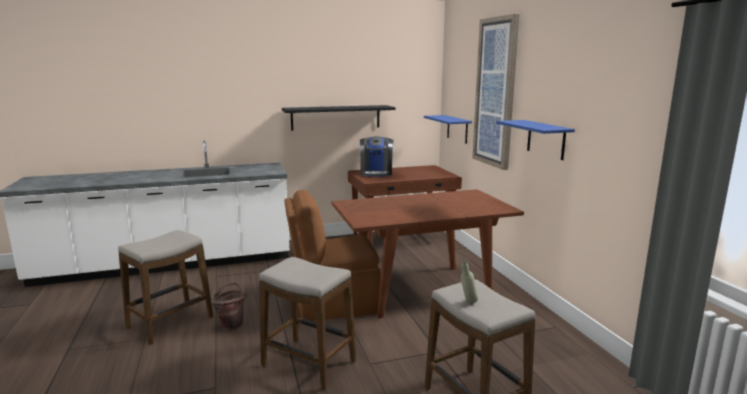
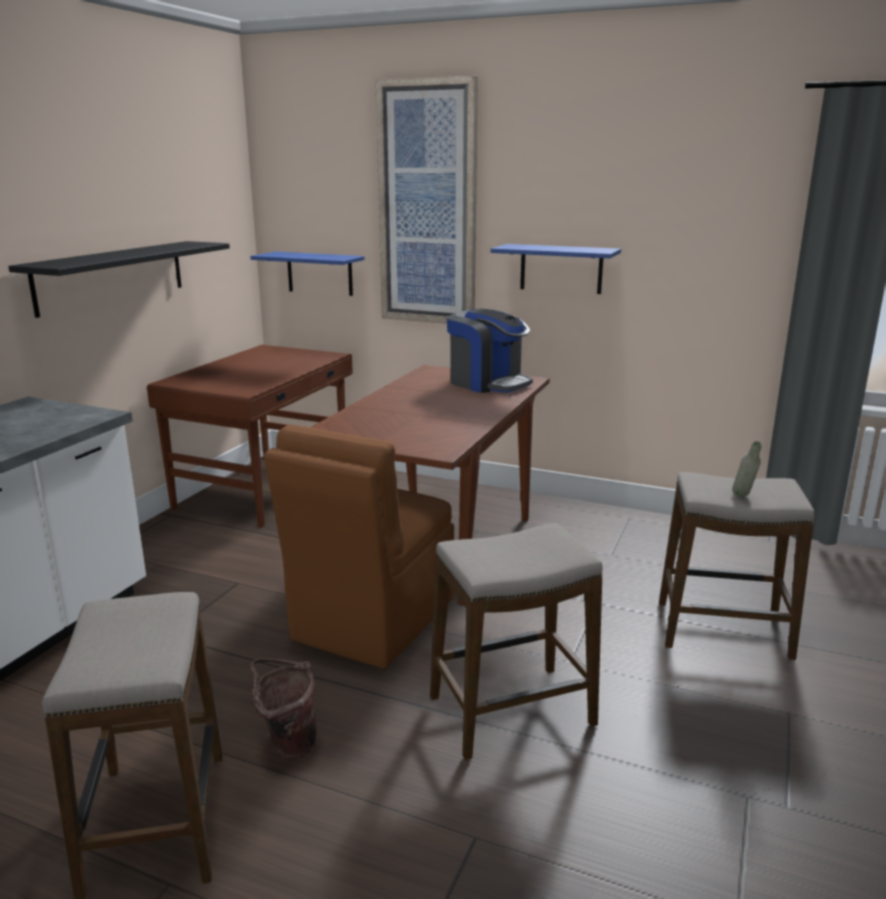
camera: 50 degrees left, 5 degrees up
coffee machine [360,136,394,177] -> coffee machine moved to [447,308,533,393]

